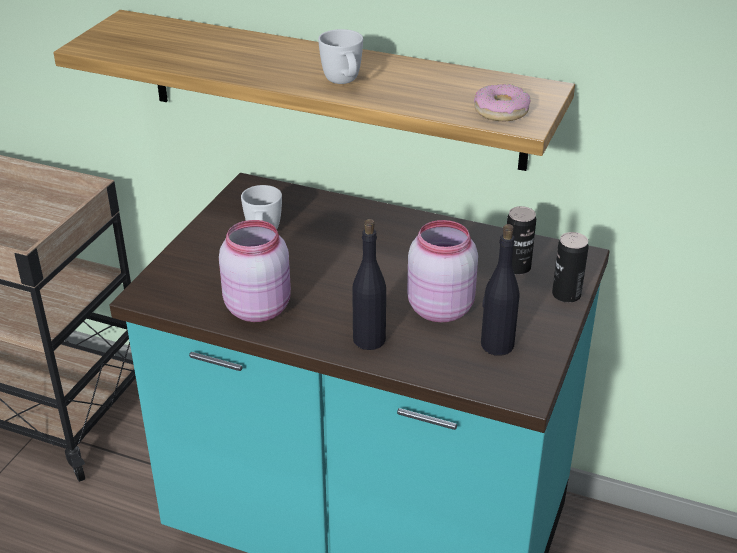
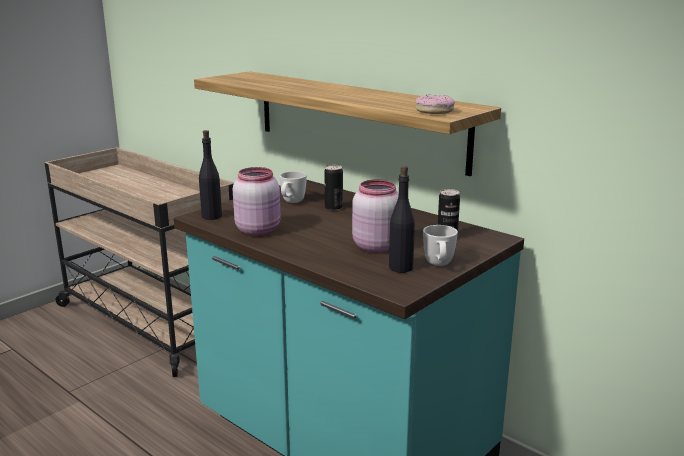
camera: 20 degrees right, 15 degrees down
white mug [318,29,363,84] -> white mug moved to [423,225,458,266]
black bottle [352,219,386,350] -> black bottle moved to [199,130,222,220]
can [552,232,589,303] -> can moved to [324,165,343,210]

